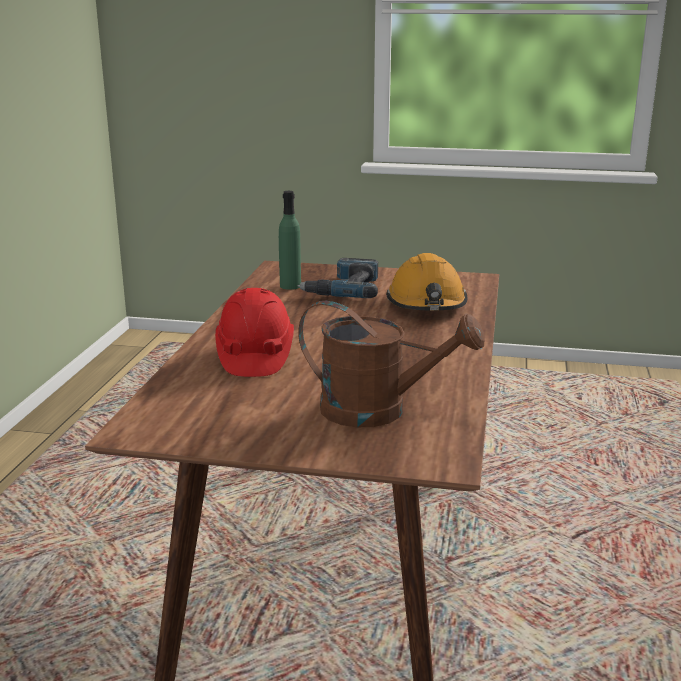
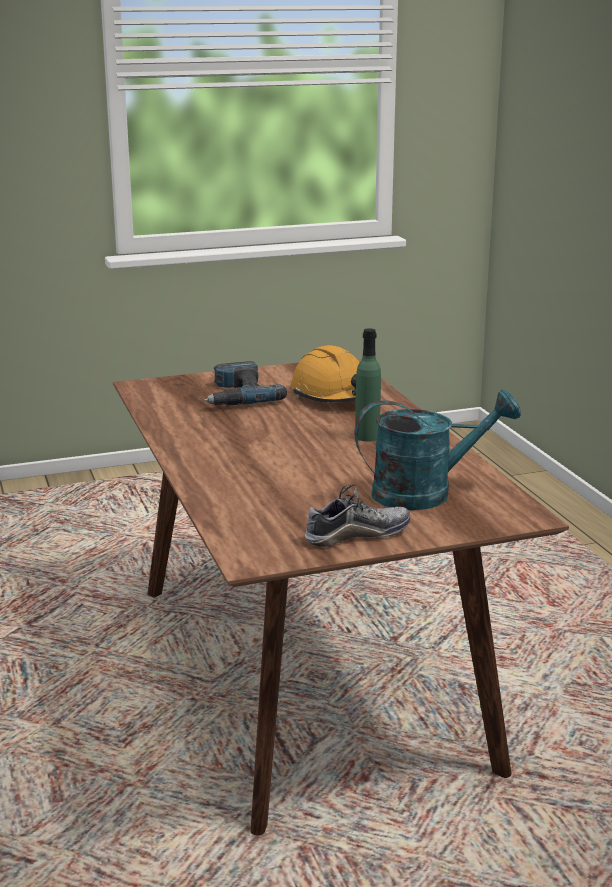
camera: 30 degrees left, 0 degrees up
red hard hat [215,288,294,377] -> none
green bottle [279,191,301,290] -> green bottle moved to [355,328,381,441]
brown watering can [298,301,484,427] -> turquoise watering can [354,390,521,510]
none -> shoe [305,485,410,547]

